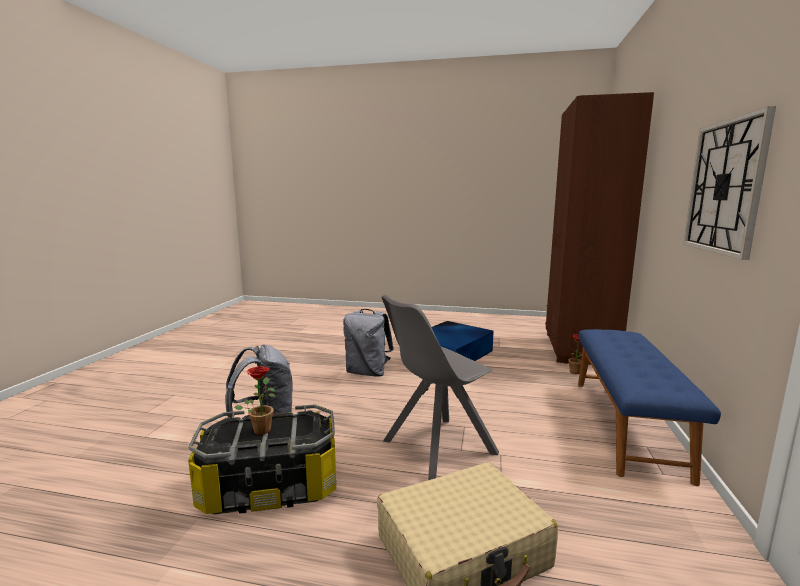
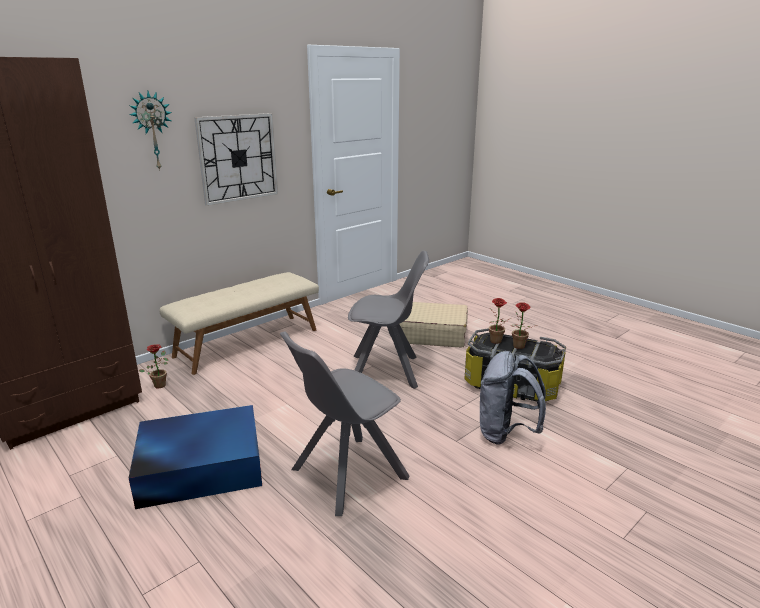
camera: 145 degrees left, 10 degrees up
grey backpack [343,309,394,377] -> grey chair [280,331,409,516]
blue bench [578,329,721,486] -> beige bench [159,272,319,375]
none -> wall clock [129,91,172,171]
none -> potted plant [489,298,511,344]

